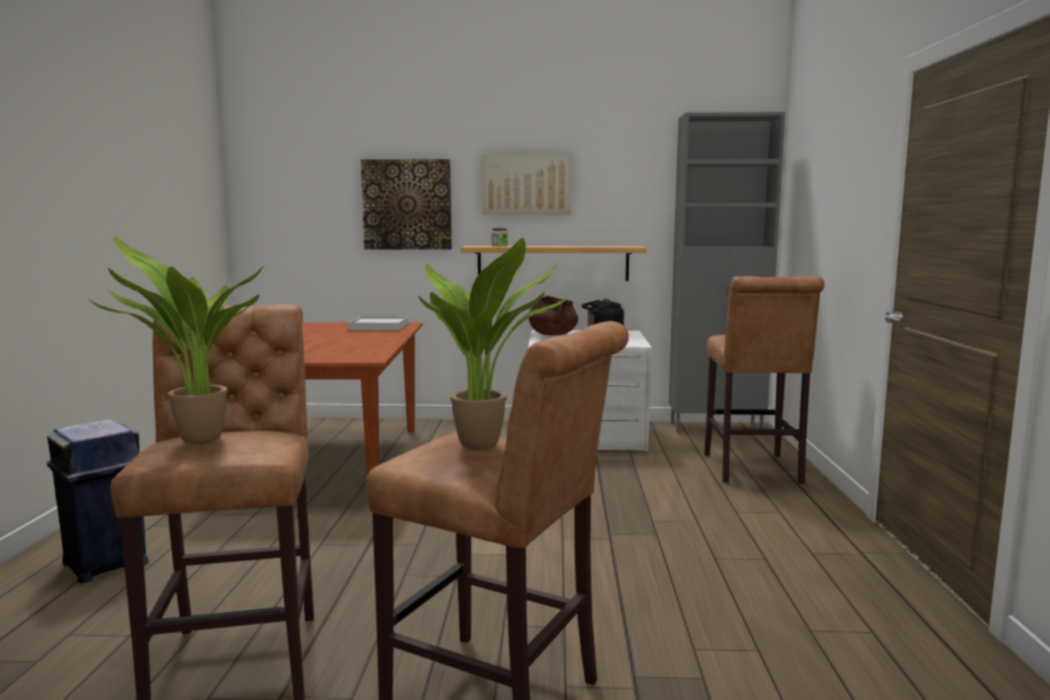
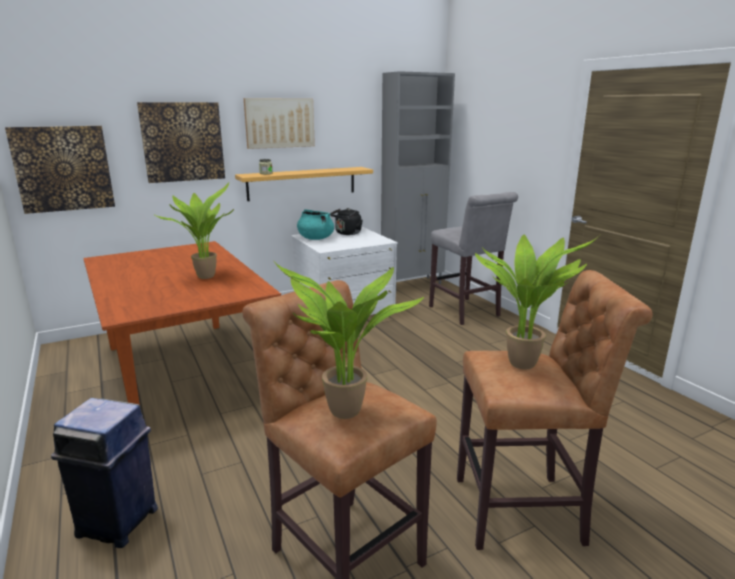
camera: 30 degrees left, 10 degrees up
white tray [348,316,408,331] -> none
brown cooking pot [529,296,578,335] -> turquoise cooking pot [297,209,334,240]
brown stool [704,276,824,484] -> grey stool [429,192,518,325]
none -> picture [5,126,115,214]
none -> potted plant [153,183,234,279]

